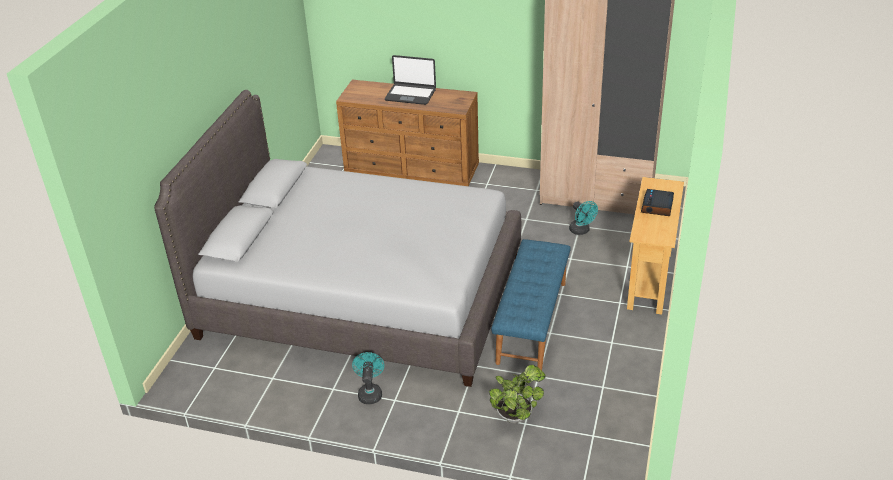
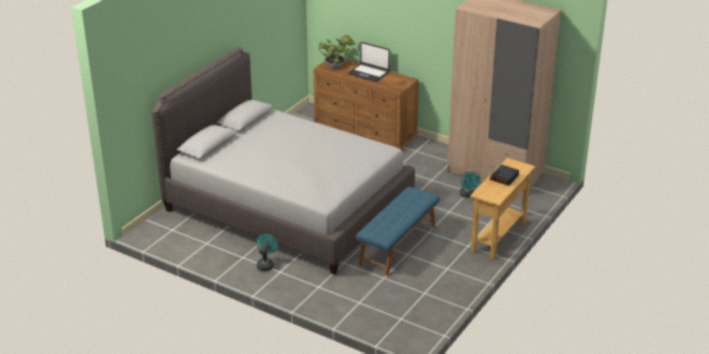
camera: 15 degrees right, 5 degrees down
potted plant [489,365,546,423] -> potted plant moved to [318,35,355,69]

